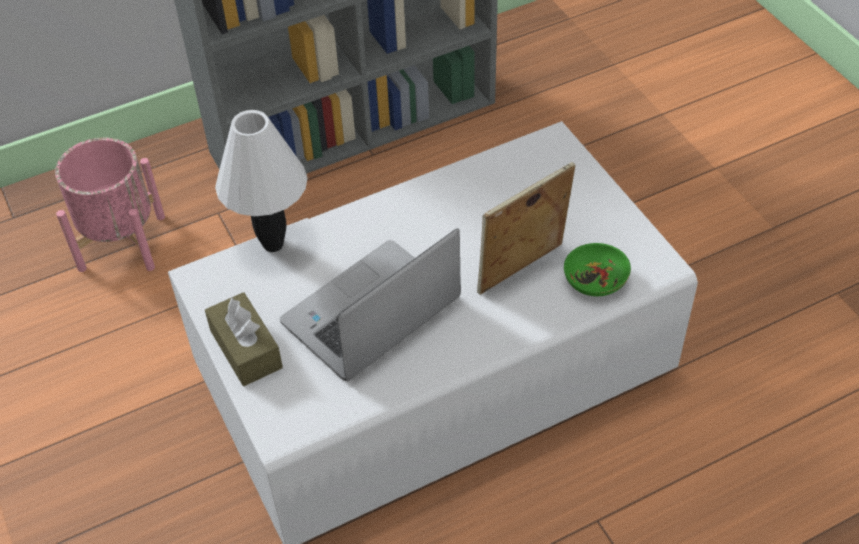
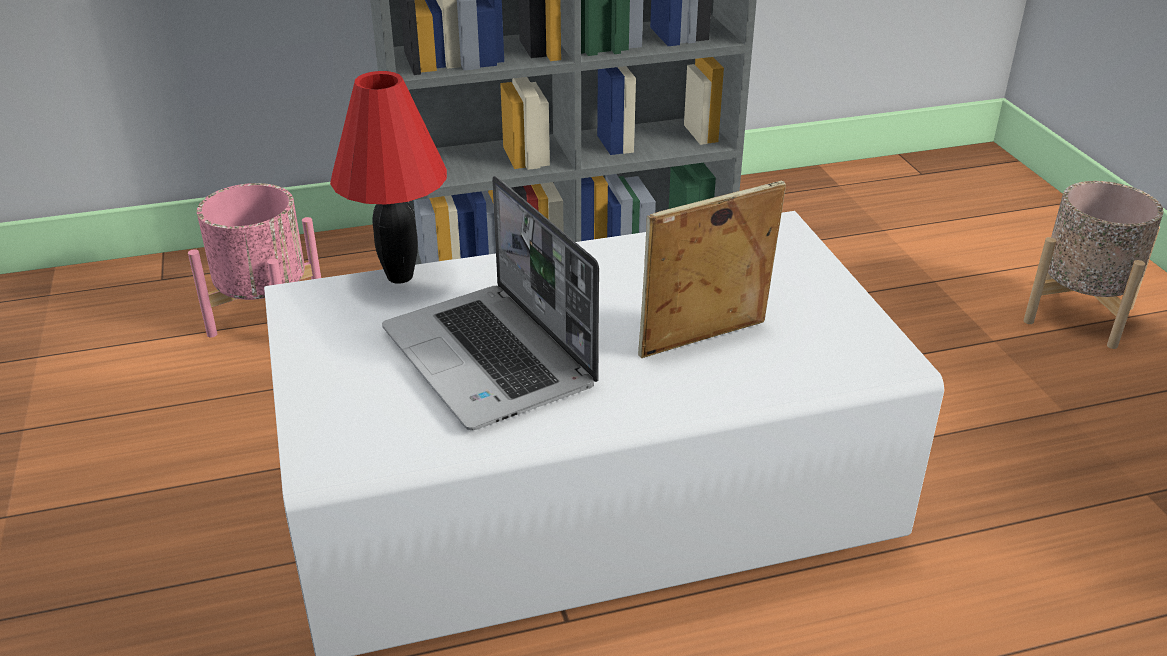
camera: 10 degrees right, 15 degrees down
brown tissue box [205,292,283,386] -> none
white table lamp [215,110,308,252] -> red table lamp [330,71,447,284]
laptop [280,228,461,381] -> laptop turned 90 degrees counterclockwise [382,176,599,430]
green bowl [564,243,631,296] -> none
none -> beige planter [1024,181,1163,349]

